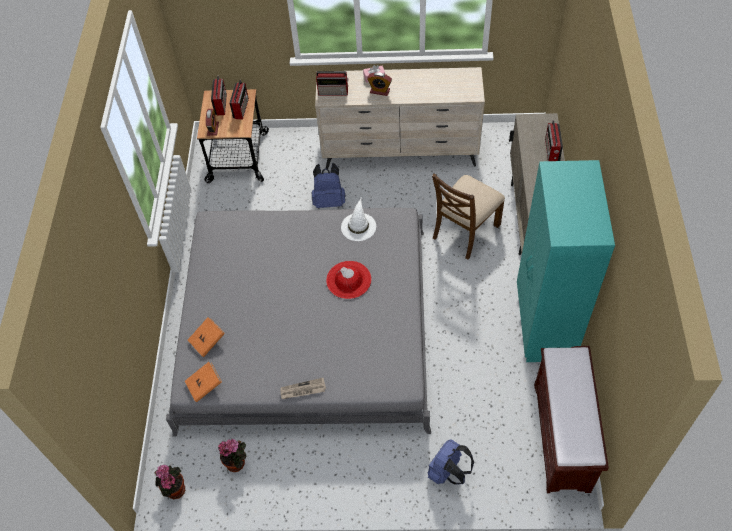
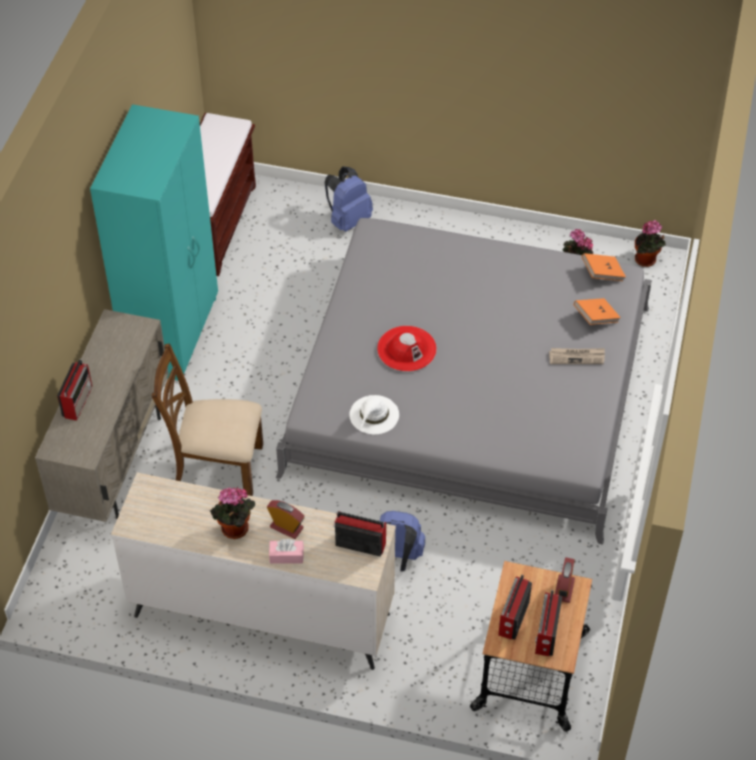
camera: 170 degrees left, 5 degrees down
newspaper [280,378,326,399] -> newspaper moved to [549,348,605,364]
brown chair [432,173,505,259] -> brown chair turned 135 degrees counterclockwise [151,344,263,496]
none -> potted plant [210,487,255,539]

